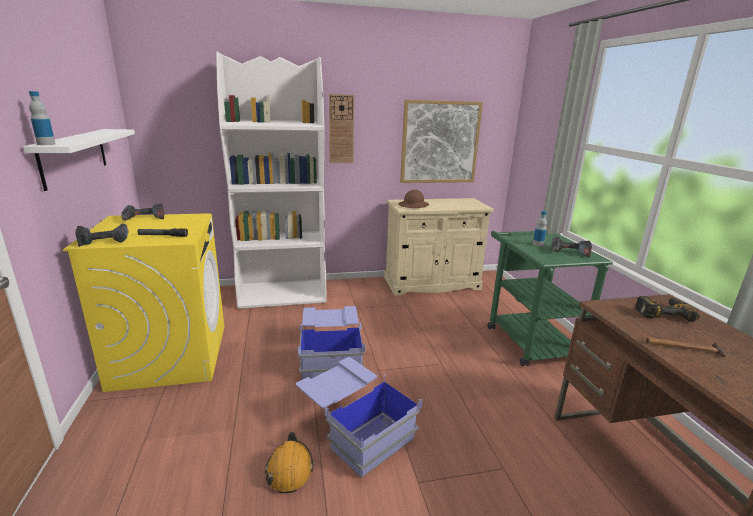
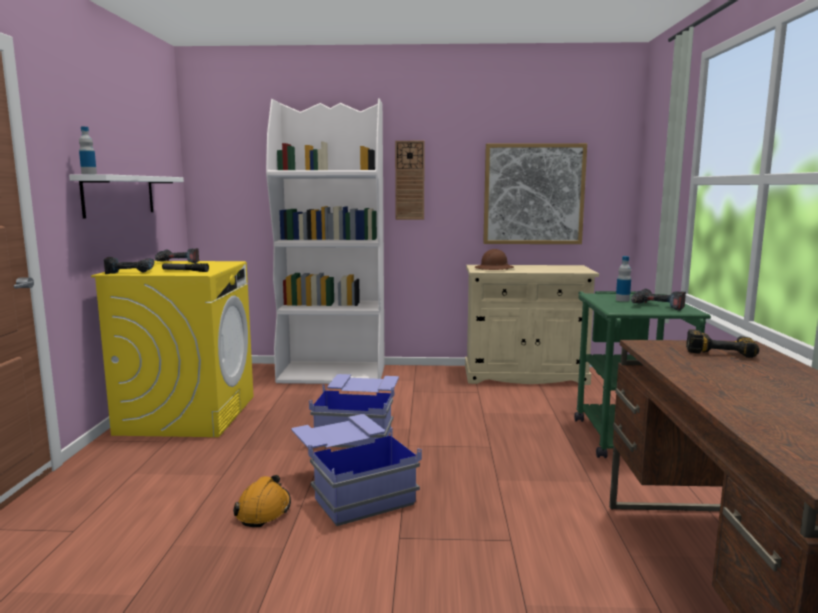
camera: 15 degrees right, 10 degrees down
hammer [646,337,727,357] -> none

